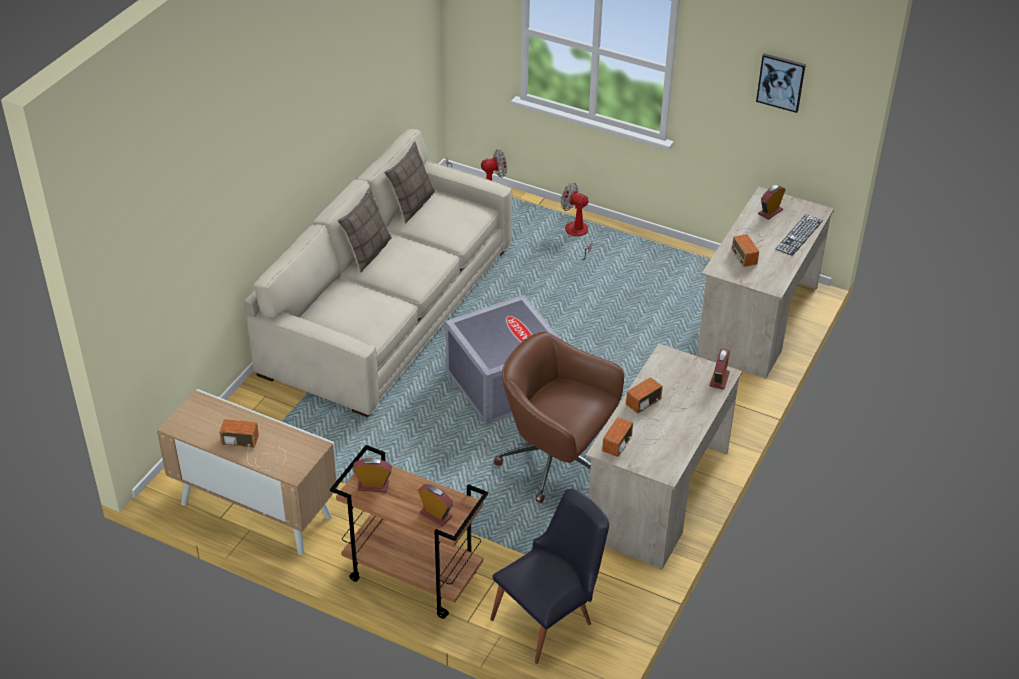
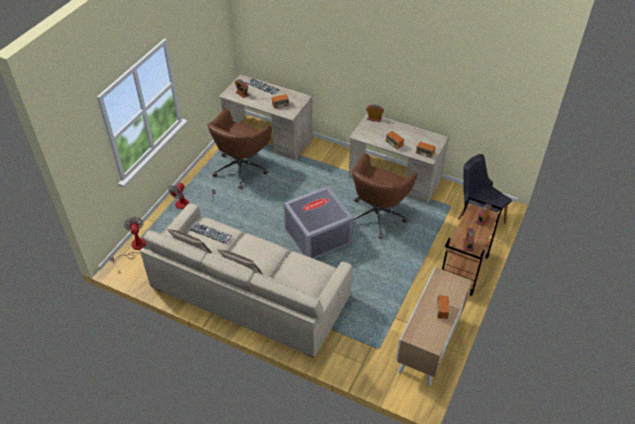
camera: 90 degrees left, 5 degrees up
picture [756,53,806,113] -> none
none -> keyboard [190,222,231,244]
none -> brown office chair [207,109,272,189]

